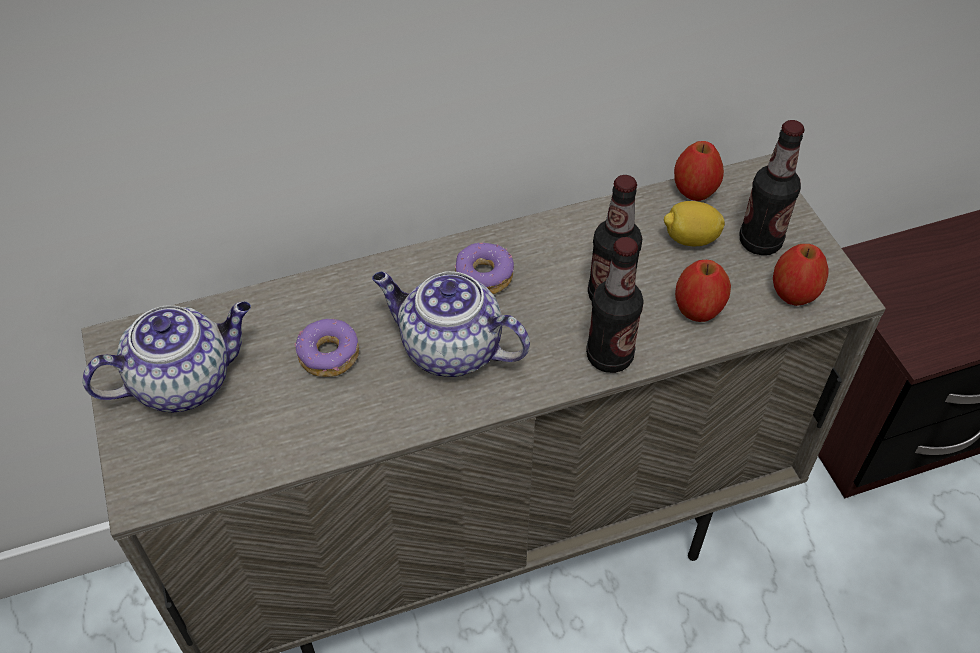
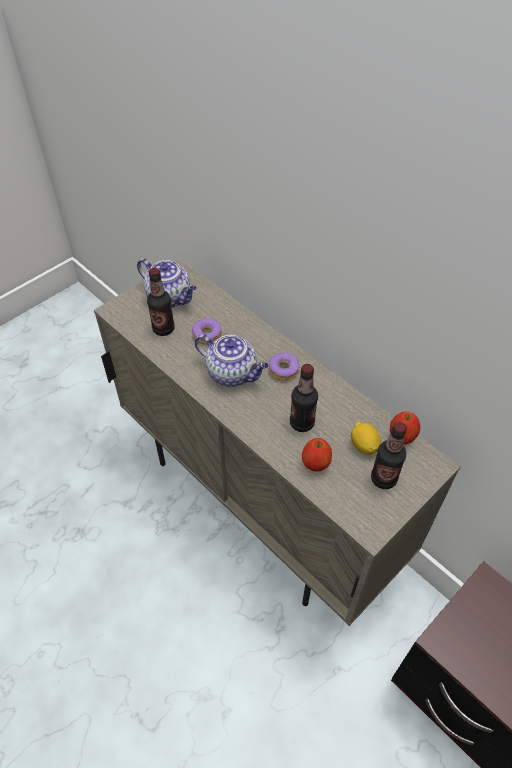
camera: 65 degrees right, 0 degrees up
teapot [372,271,530,377] -> teapot turned 120 degrees clockwise [195,334,269,387]
bottle [586,237,644,373] -> bottle moved to [147,268,175,336]
apple [773,244,829,306] -> none

